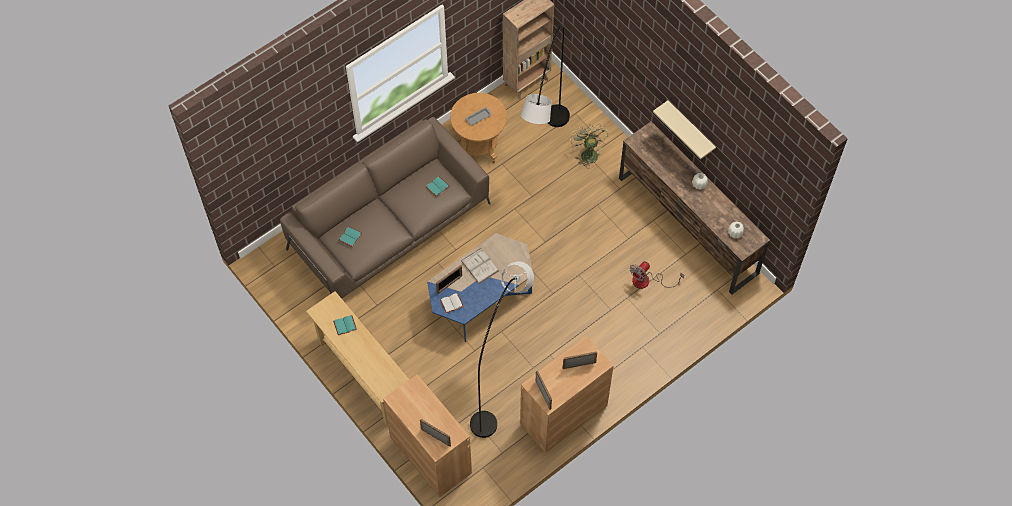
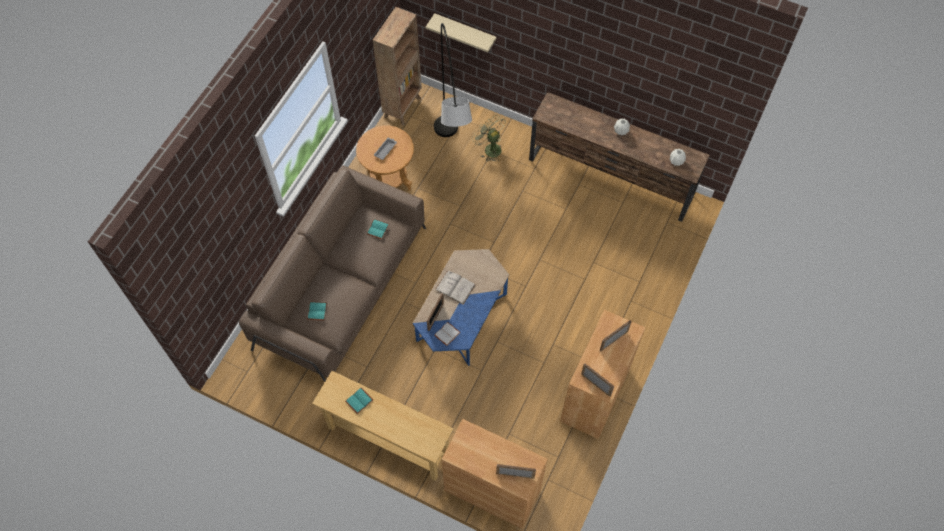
camera: 25 degrees left, 0 degrees up
grey floor lamp [470,261,534,438] -> none
fan [630,261,684,289] -> none
beige shelf [653,100,716,159] -> beige shelf moved to [426,13,497,52]

